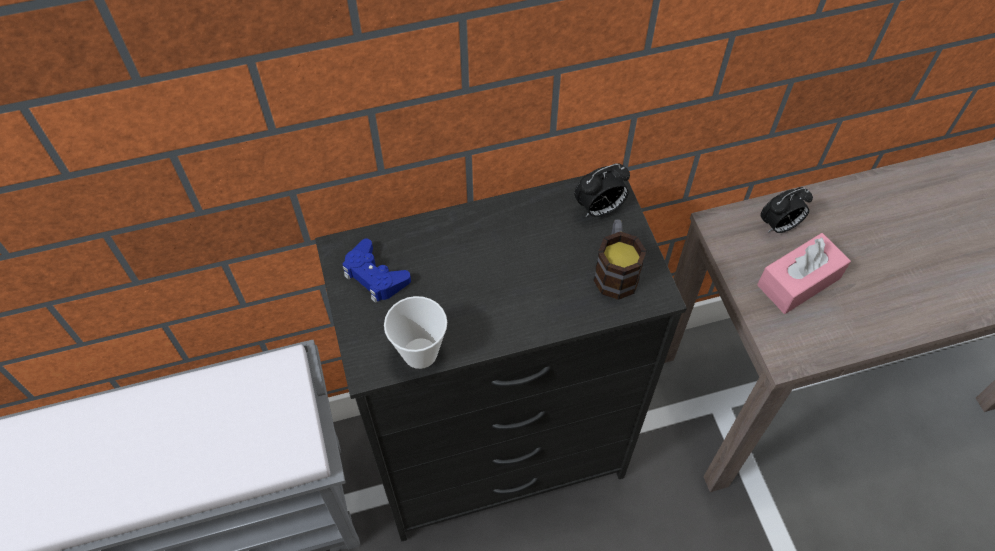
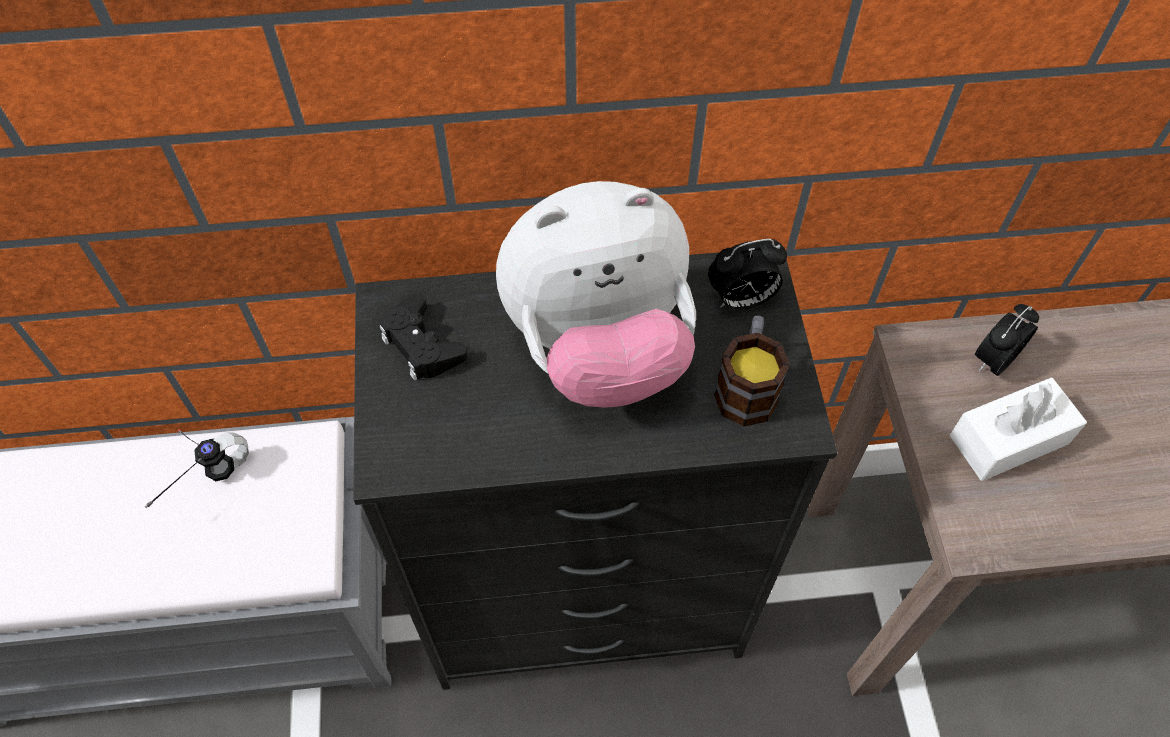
camera: 10 degrees right, 0 degrees up
blue game controller [343,239,411,303] -> black game controller [379,293,468,380]
cup [384,296,447,369] -> none
pink tissue box [757,233,851,314] -> white tissue box [950,378,1087,481]
alarm clock [760,187,813,233] -> alarm clock turned 150 degrees clockwise [975,304,1039,376]
none -> headphones [145,430,249,508]
none -> plush toy [496,181,696,408]

